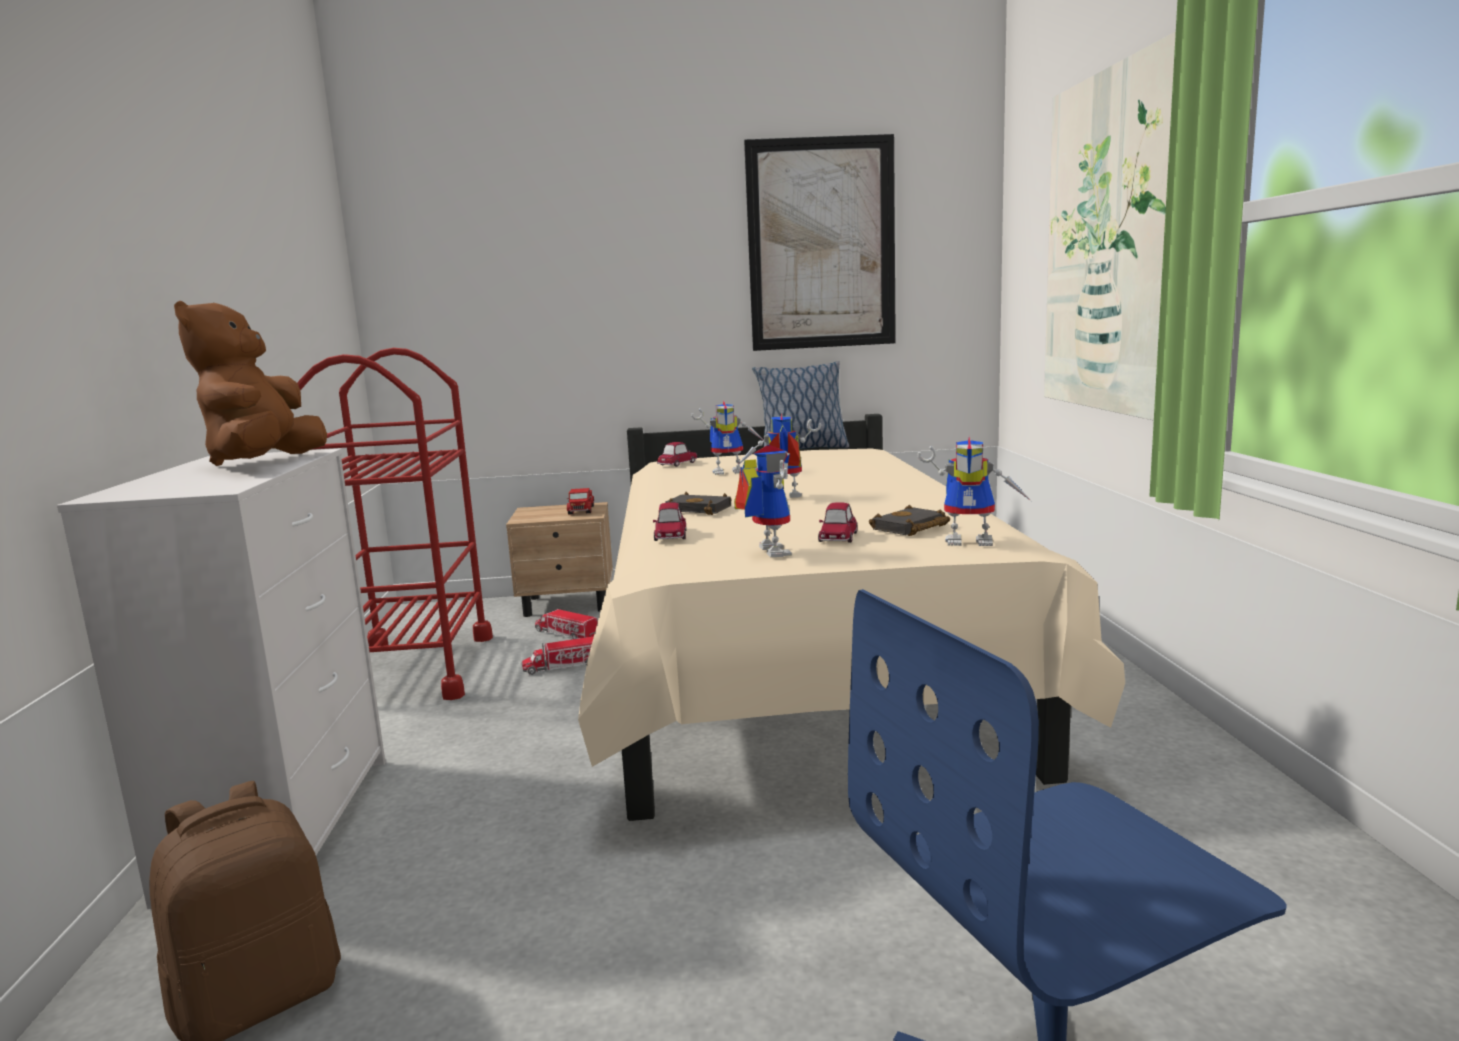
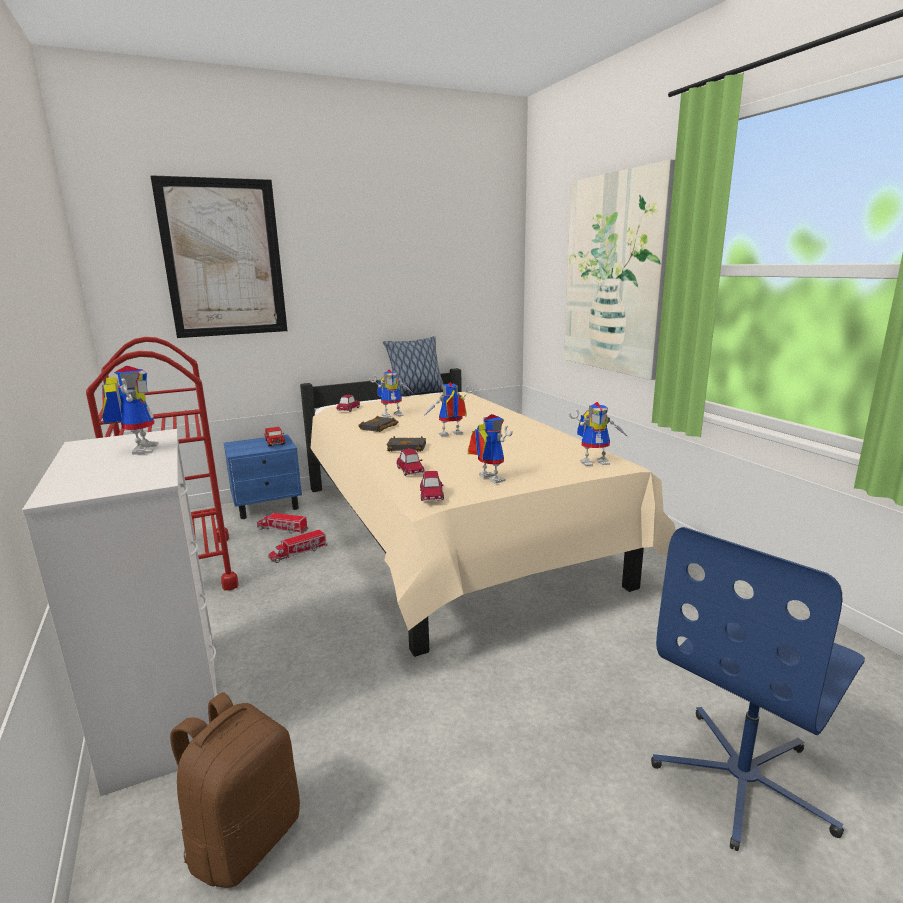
camera: 20 degrees left, 5 degrees up
brown plush toy [174,301,327,466] -> toy robot [102,366,159,455]
beige nightstand [506,502,613,617] -> blue nightstand [224,434,302,519]
picture [744,134,896,351] -> picture moved to [150,175,288,338]
toy car [818,502,858,543] -> toy car moved to [420,471,444,501]
black book [869,505,950,536] -> black book moved to [358,416,398,432]

